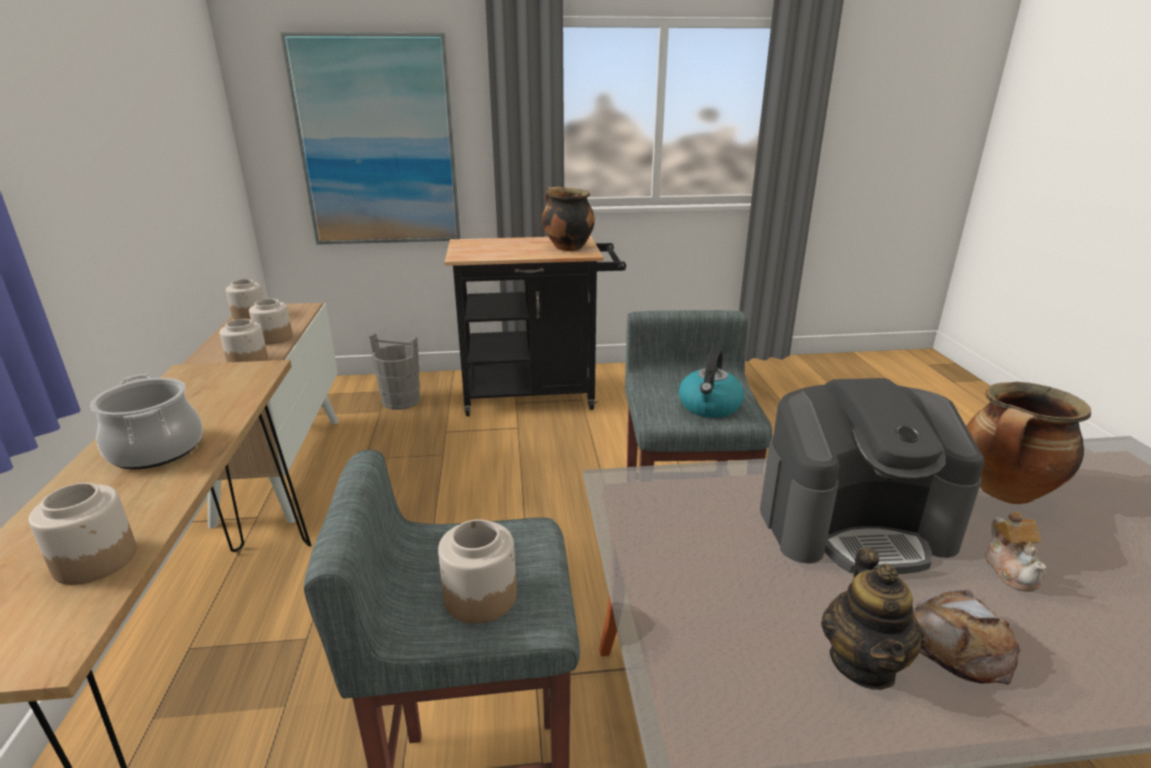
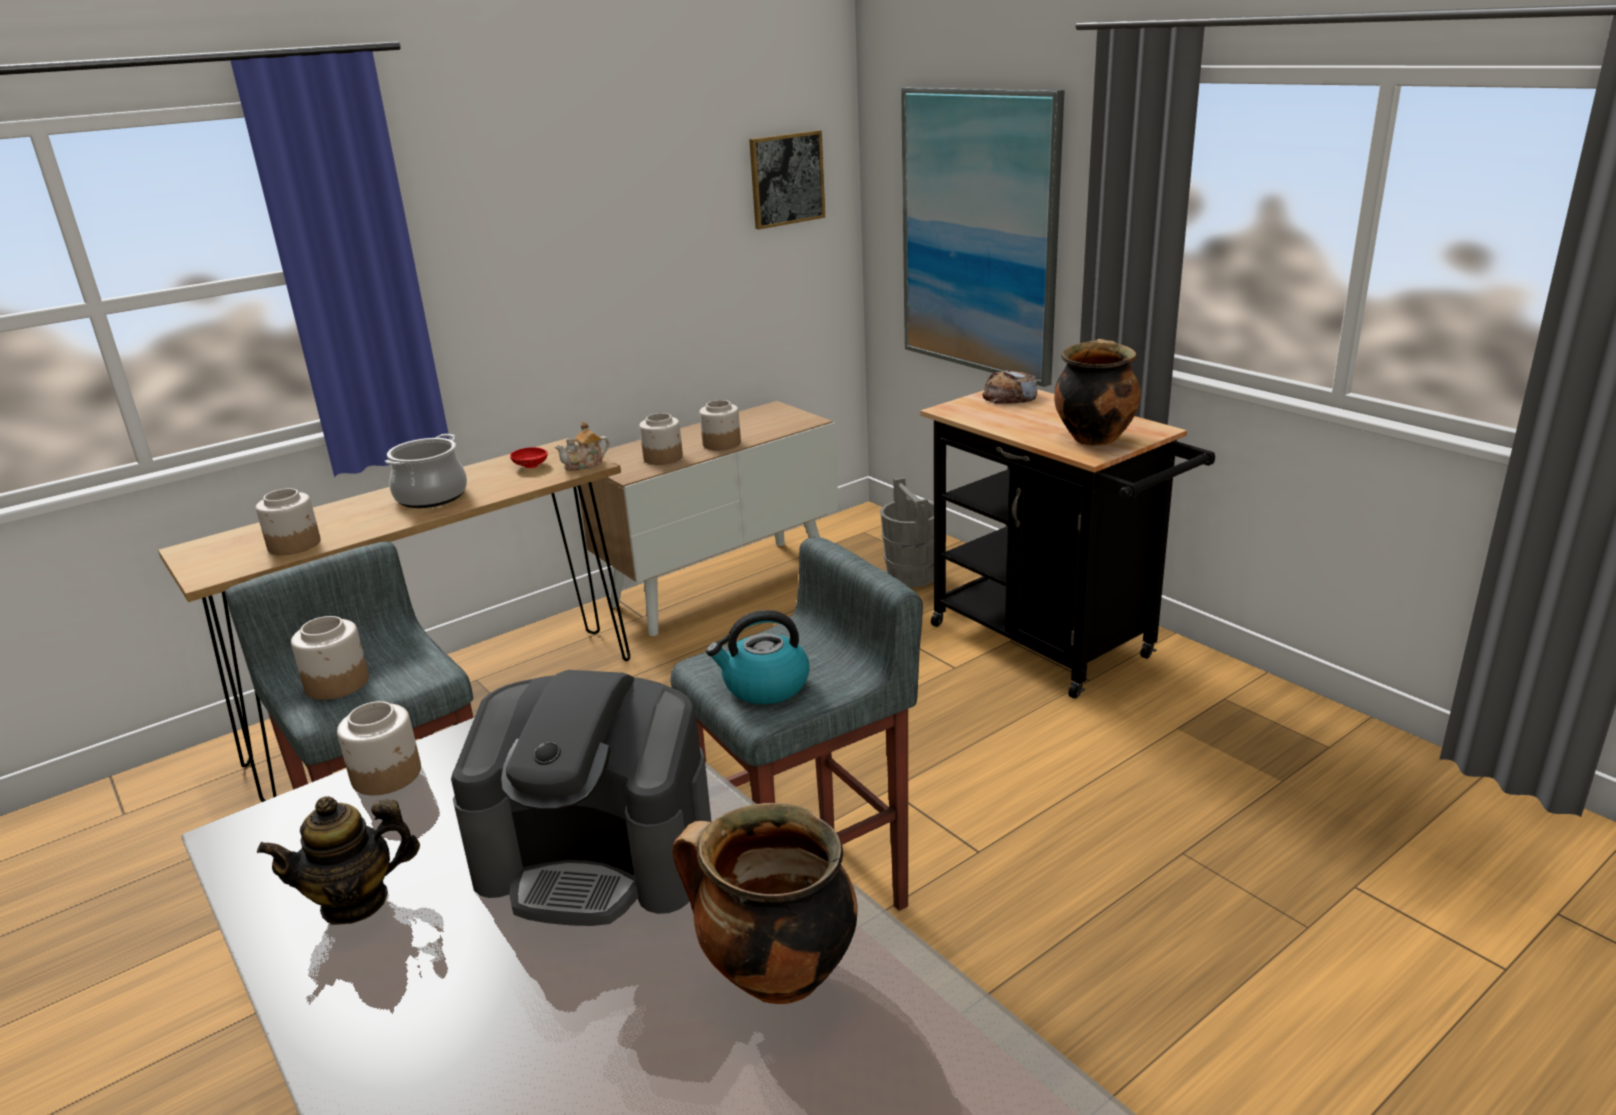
camera: 60 degrees right, 0 degrees up
jar [226,279,264,320] -> jar moved to [337,701,421,795]
coffee machine [760,378,984,574] -> coffee machine turned 45 degrees counterclockwise [451,670,712,926]
bread [913,589,1020,685] -> bread moved to [982,370,1037,404]
teapot [985,511,1047,591] -> teapot moved to [555,422,609,471]
none -> red bowl [510,447,548,468]
none -> picture [749,130,825,229]

